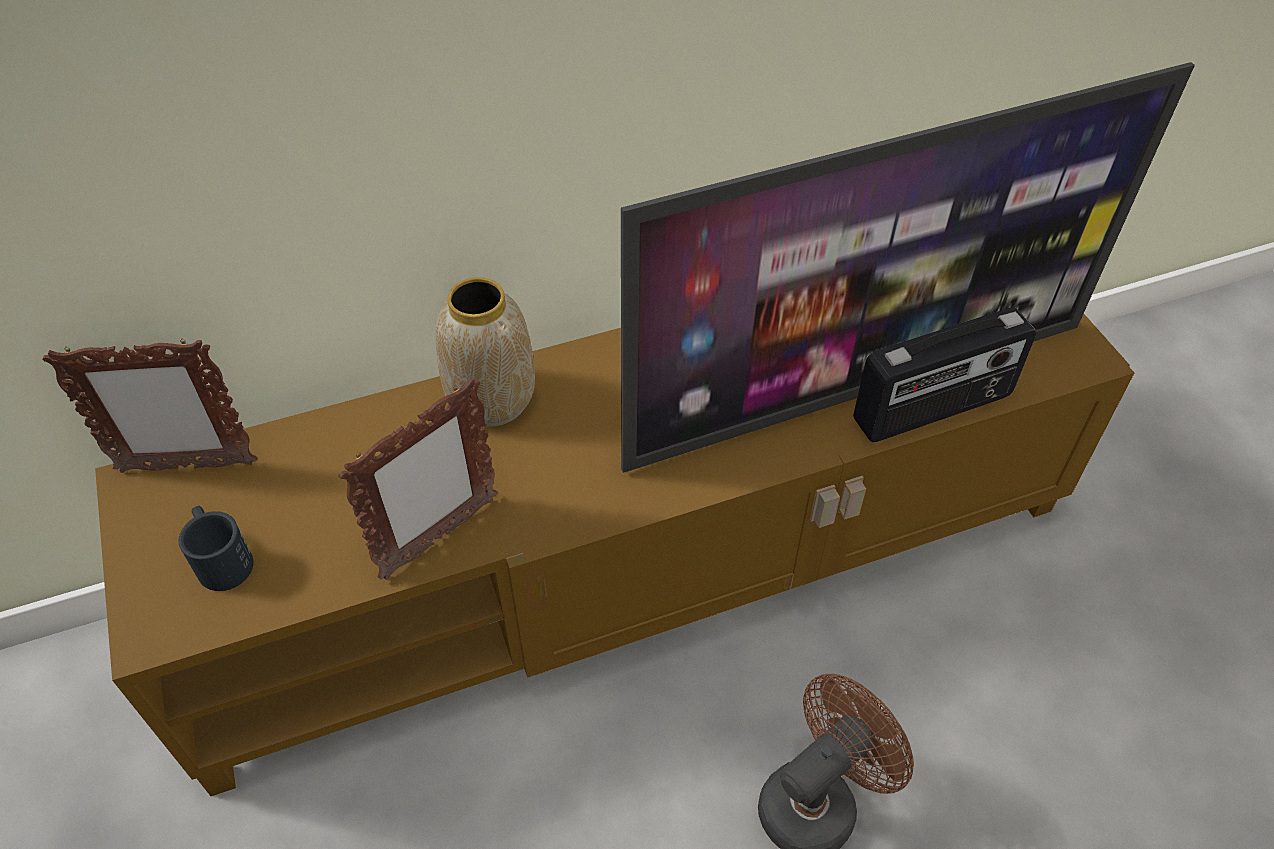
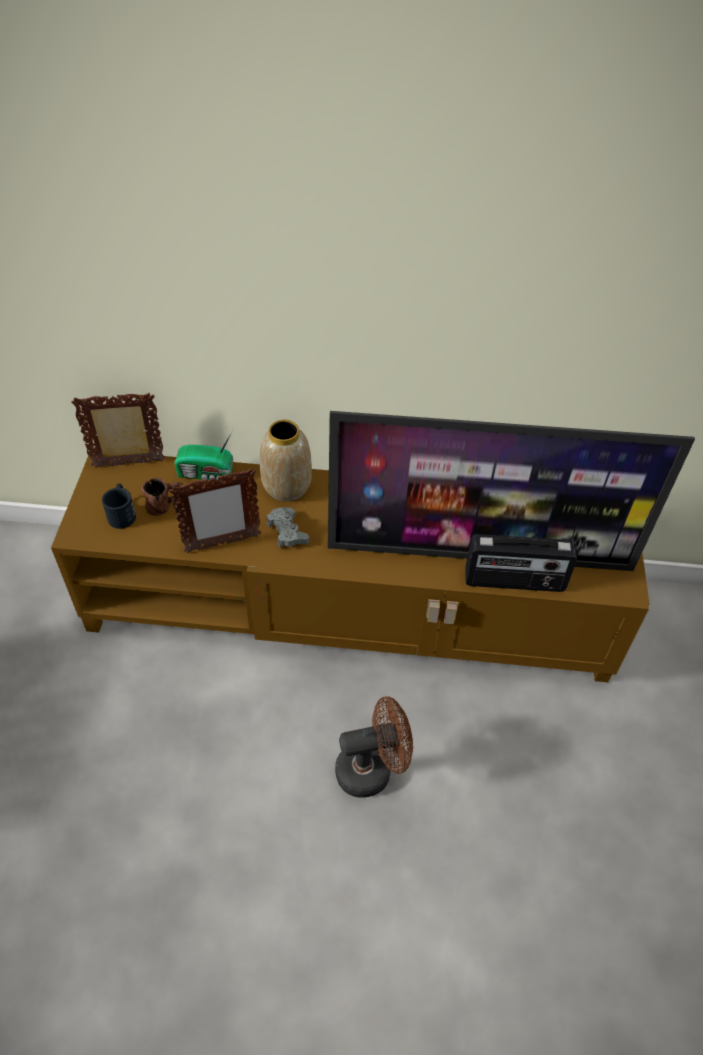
camera: 25 degrees right, 0 degrees up
picture frame [42,338,258,473] -> picture frame turned 150 degrees clockwise [72,393,165,468]
none -> brown mug [141,478,182,516]
none -> radio [174,430,233,480]
none -> grey game controller [267,507,309,548]

